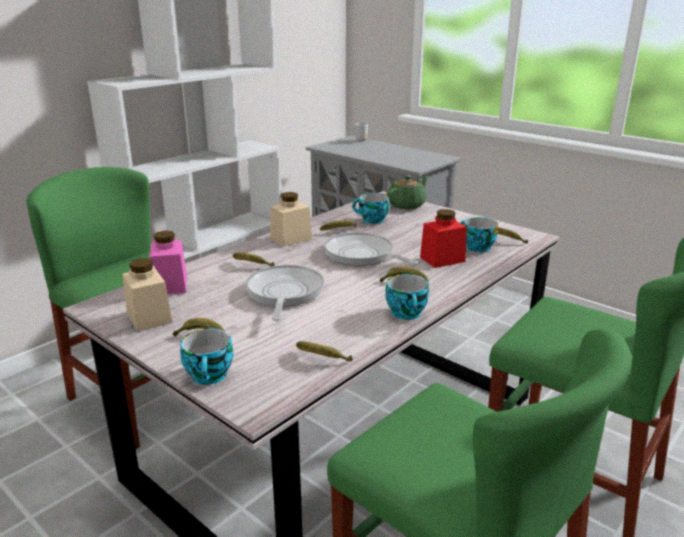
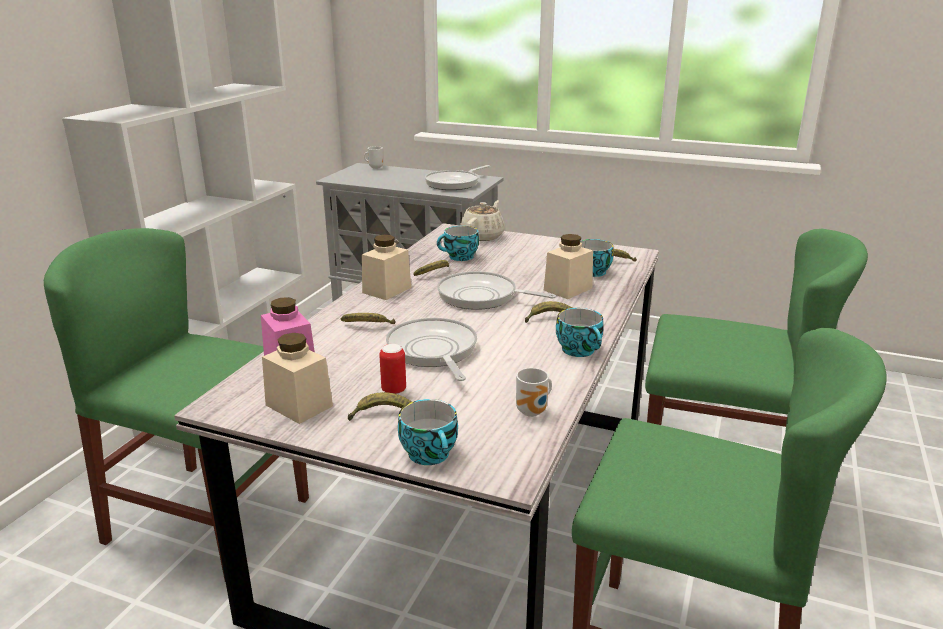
camera: 20 degrees left, 0 degrees up
banana [296,341,353,361] -> mug [516,368,552,417]
green teapot [386,175,429,210] -> beige teapot [460,200,505,241]
red jar [420,209,467,268] -> beige jar [544,234,593,299]
none -> can [379,344,406,394]
none -> frying pan [425,165,490,190]

